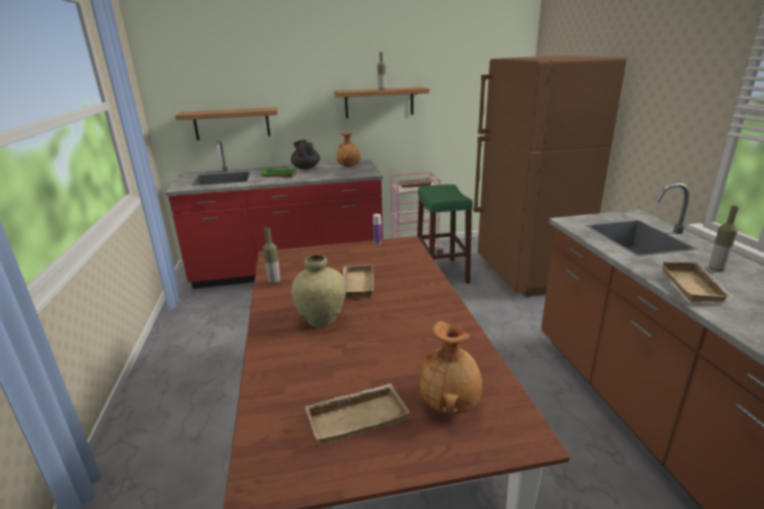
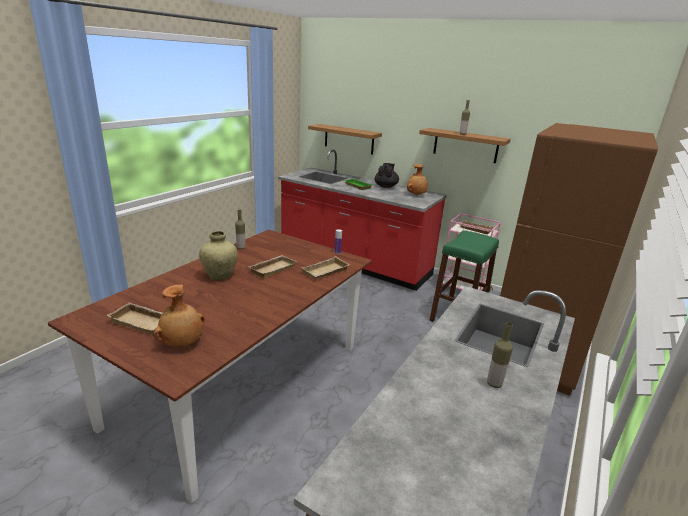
camera: 40 degrees right, 0 degrees up
beige tray [660,260,734,302] -> beige tray moved to [301,256,350,279]

